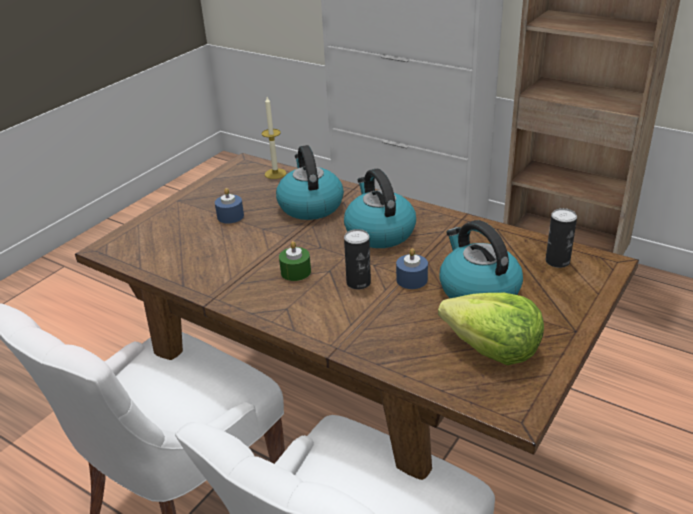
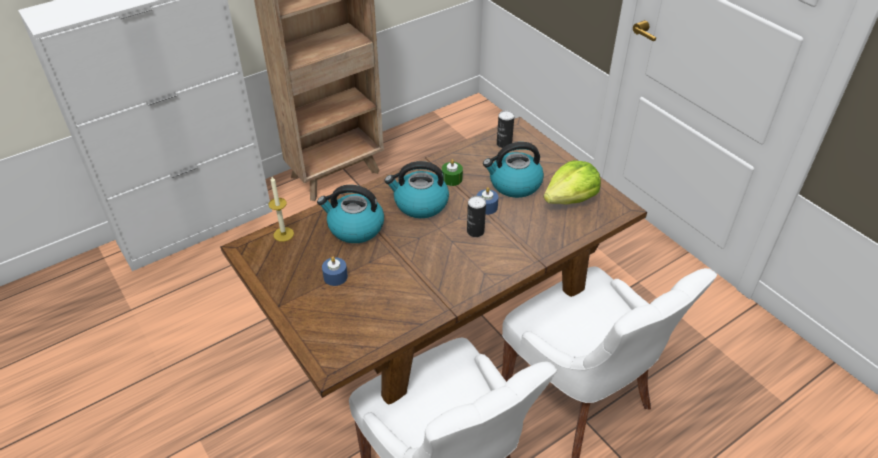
camera: 70 degrees left, 10 degrees up
green candle [279,241,311,281] -> green candle moved to [442,159,463,186]

